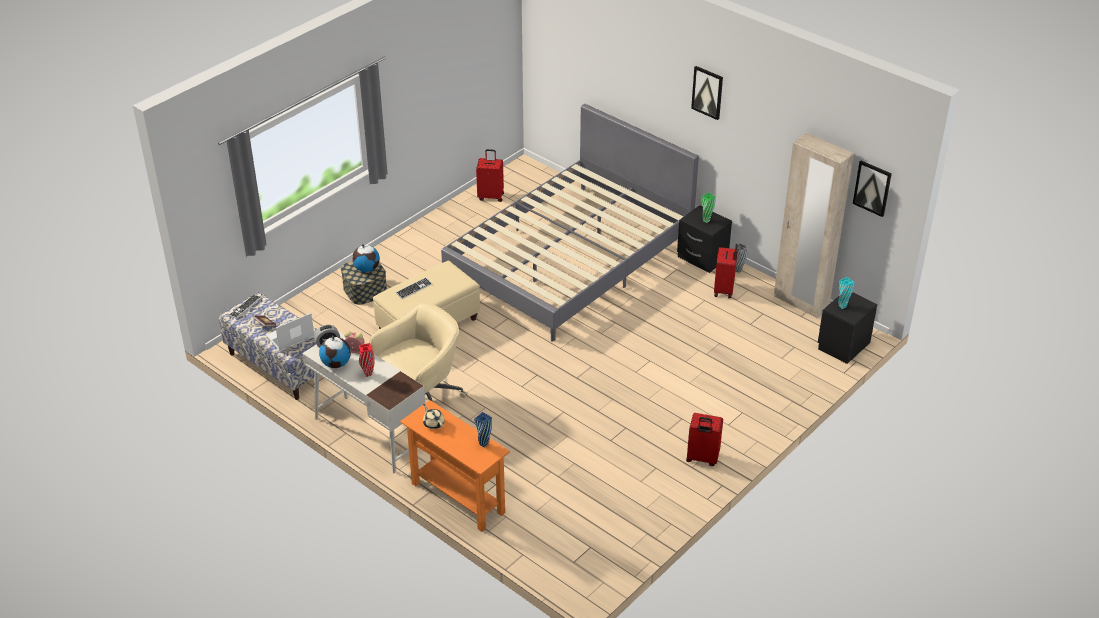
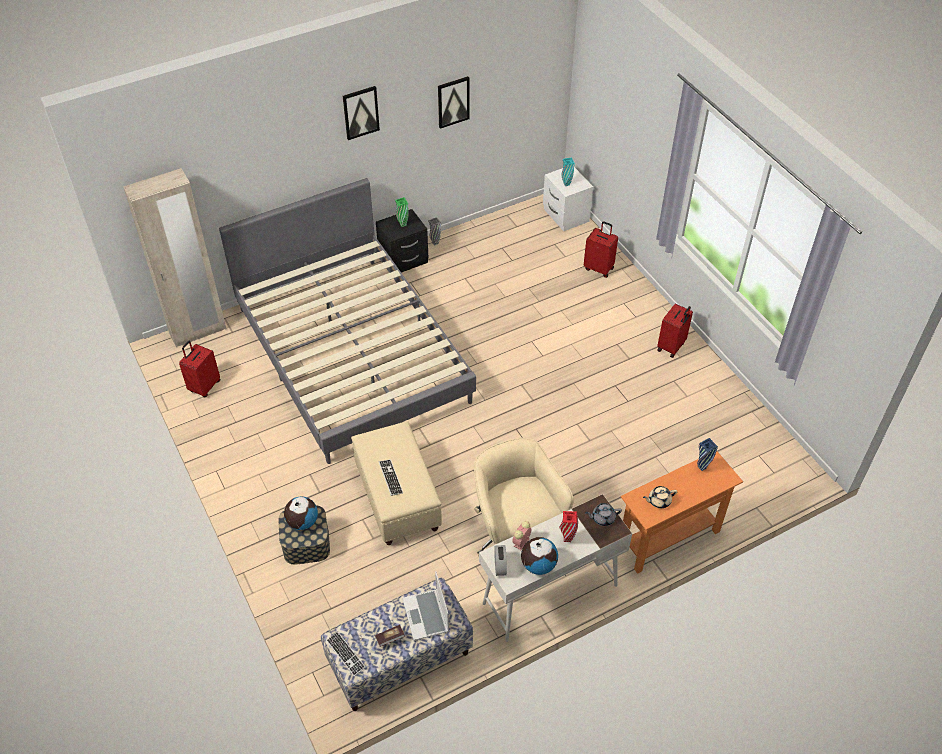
camera: 70 degrees left, 10 degrees up
red suitcase [714,244,738,298] -> red suitcase moved to [584,221,618,278]
beige wardrobe [774,133,854,319] -> beige wardrobe moved to [123,168,226,348]
black nightstand [818,292,877,364] -> white nightstand [543,167,593,231]
picture [853,160,892,217] -> picture moved to [438,76,469,129]
none -> grey teapot [585,503,622,526]

